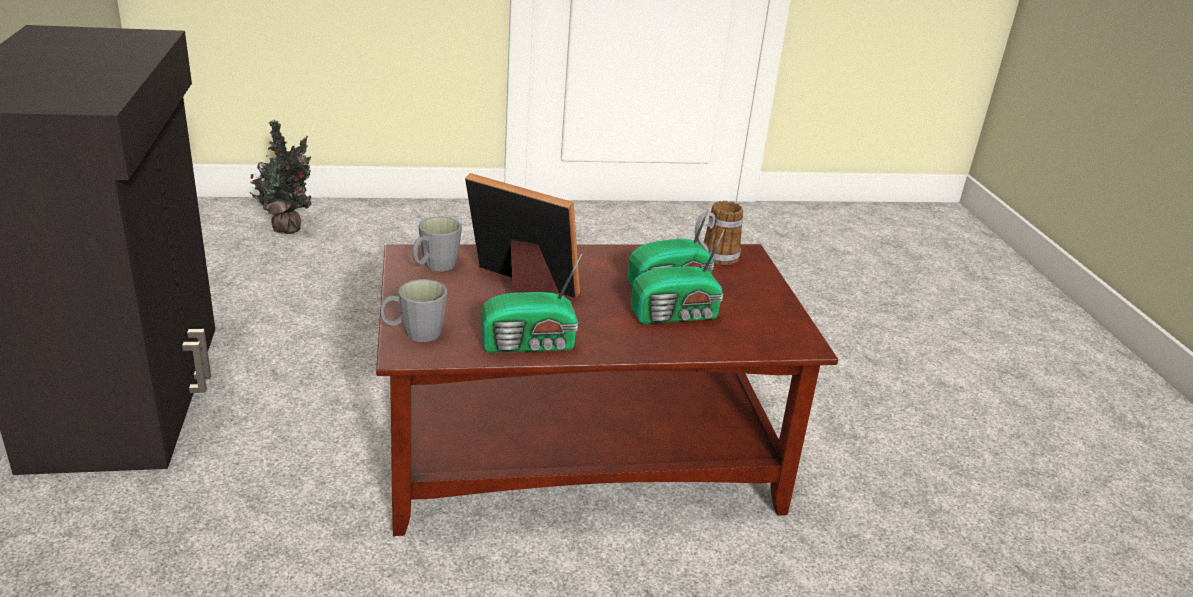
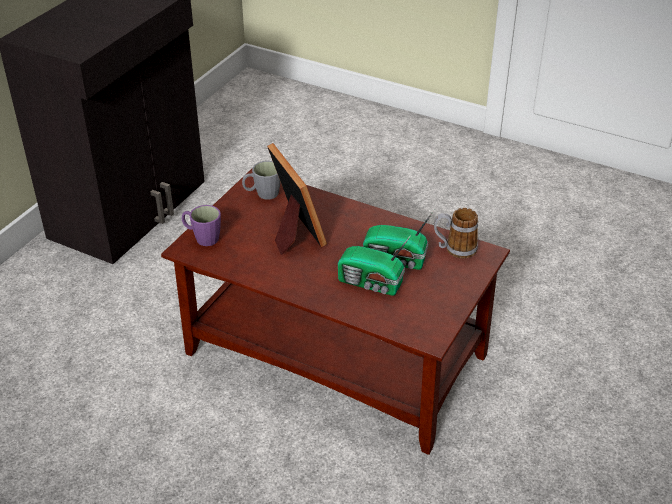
camera: 40 degrees right, 10 degrees up
potted plant [249,120,311,234] -> none
grey mug [380,279,447,342] -> purple mug [182,205,221,246]
radio [481,254,582,353] -> none

